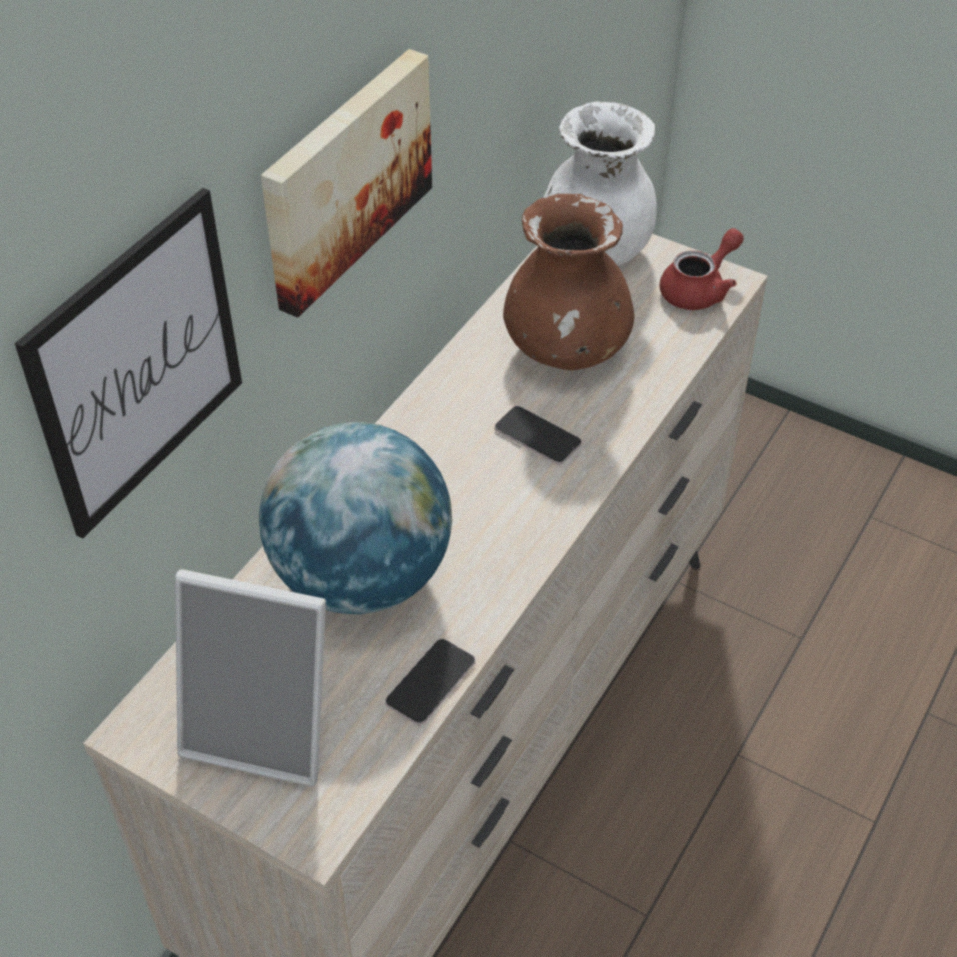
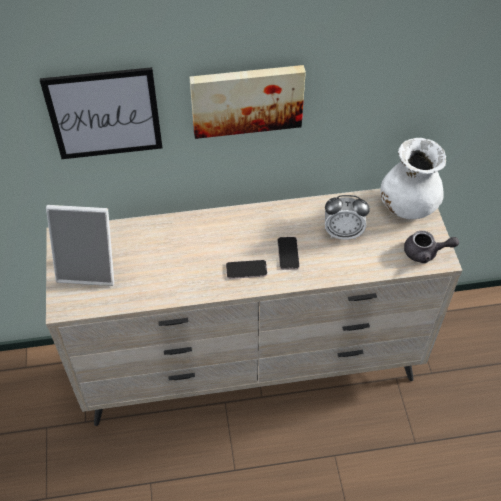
camera: 50 degrees right, 5 degrees up
picture frame [175,569,326,787] -> picture frame turned 60 degrees counterclockwise [46,205,114,286]
globe [259,422,452,614] -> none
phone [385,639,476,725] -> phone moved to [226,260,267,279]
brown vase [503,194,634,370] -> alarm clock [325,195,370,240]
red teapot [660,228,744,310] -> grey teapot [404,231,459,263]

